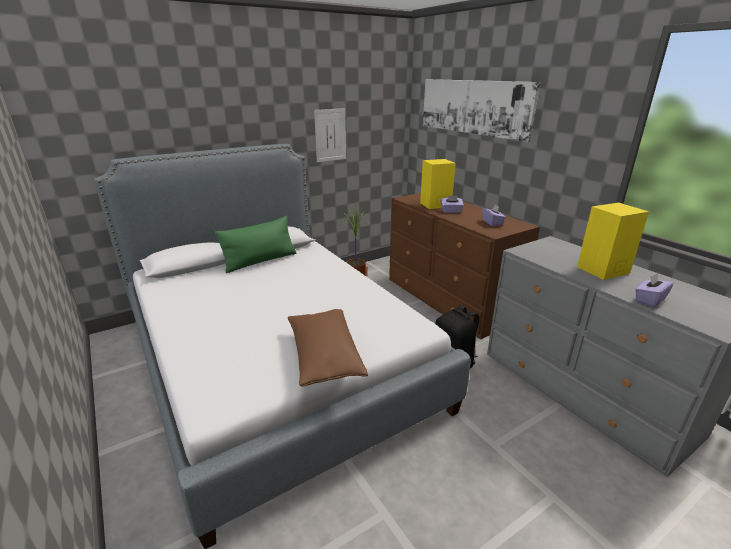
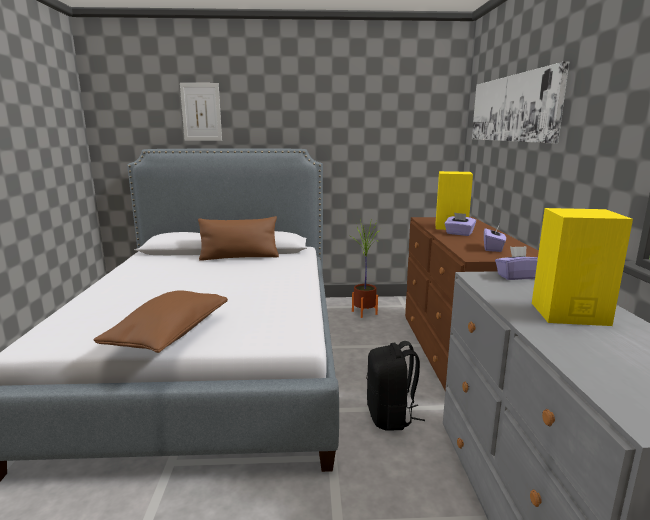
camera: 30 degrees right, 10 degrees down
green pillow [215,216,296,273] -> brown pillow [198,216,279,261]
picture [314,108,346,162] -> picture moved to [180,83,222,141]
purple tissue box [635,273,674,307] -> purple tissue box moved to [495,246,538,280]

